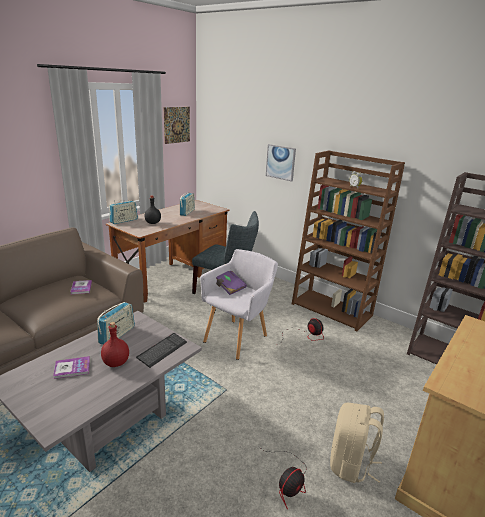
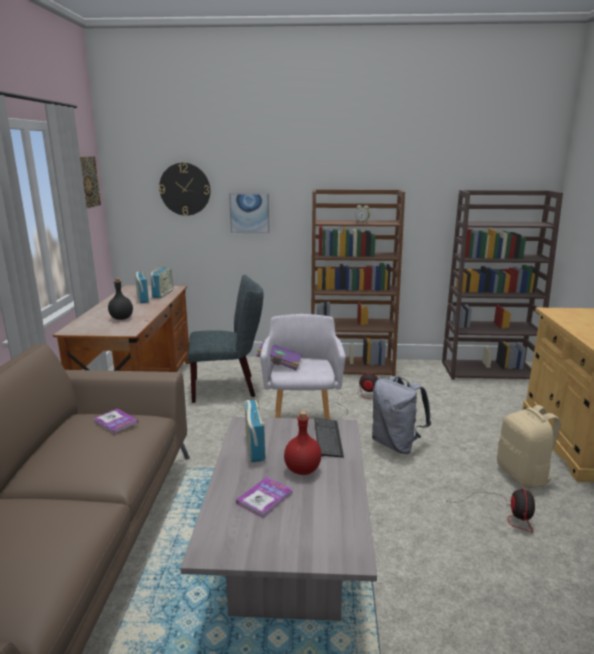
camera: 35 degrees left, 5 degrees down
radio [109,200,138,224] -> radio moved to [151,267,173,298]
none -> wall clock [159,163,210,216]
none -> grey backpack [372,376,431,454]

